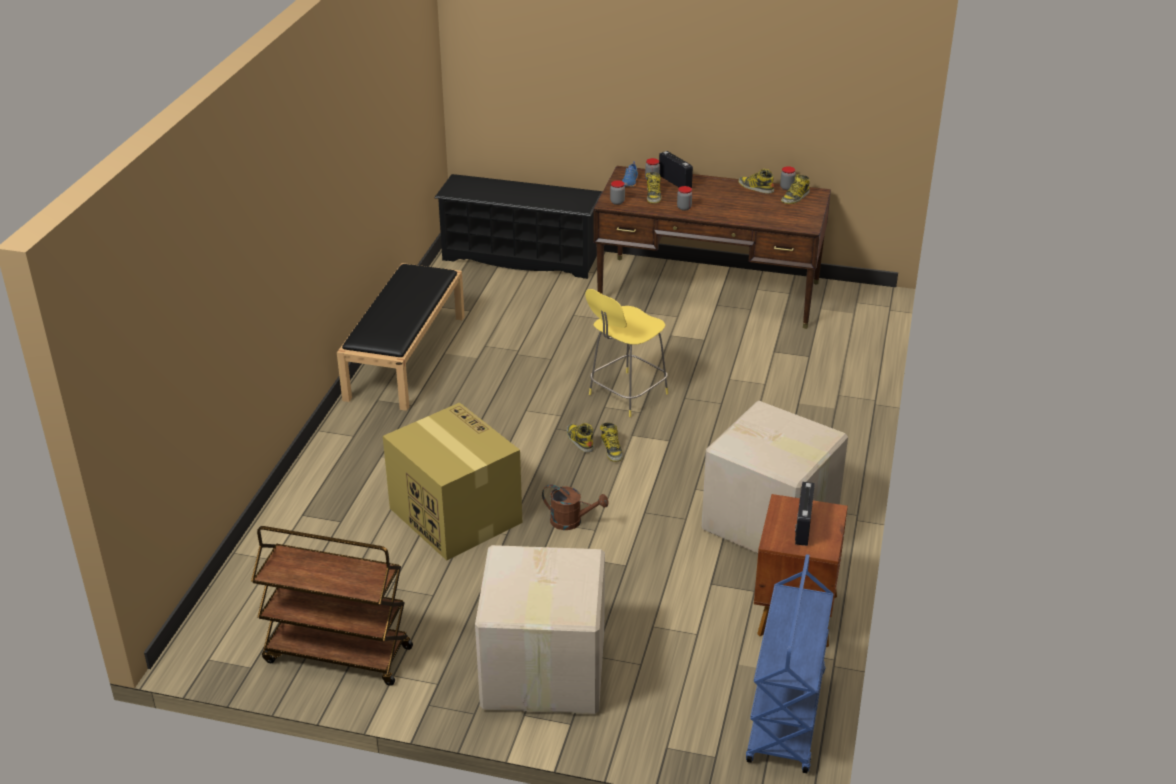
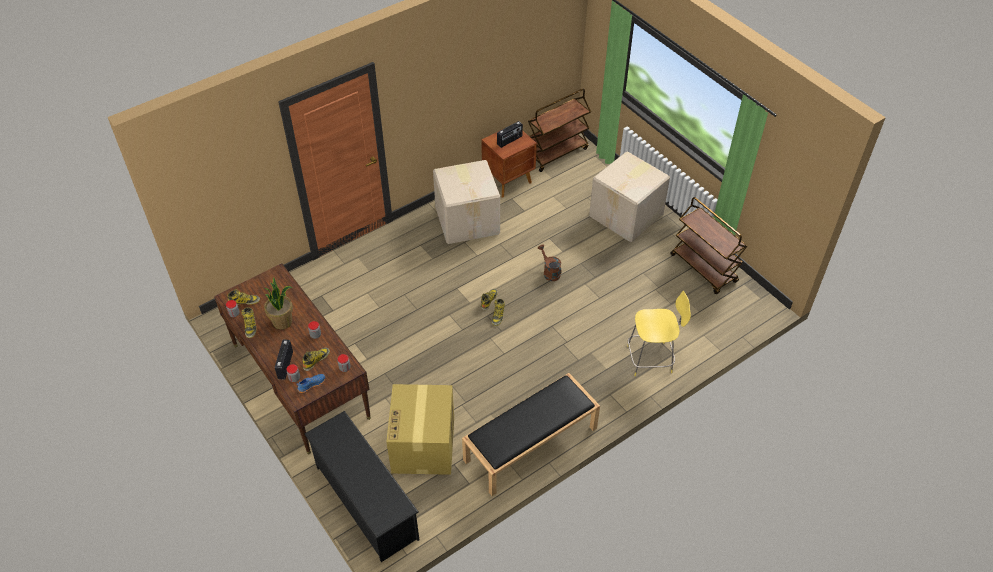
camera: 140 degrees left, 15 degrees up
cardboard box [383,402,522,560] -> cardboard box moved to [386,384,454,475]
yellow stool [585,289,668,417] -> yellow stool moved to [627,291,691,376]
blue cart [746,554,833,773] -> brown cart [528,89,591,172]
none -> potted plant [264,277,293,330]

